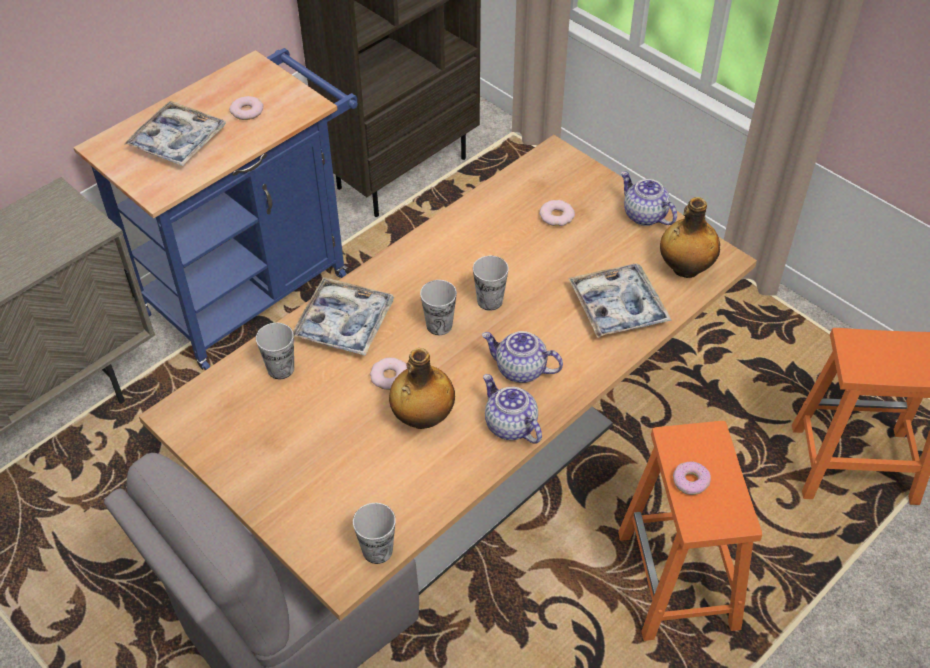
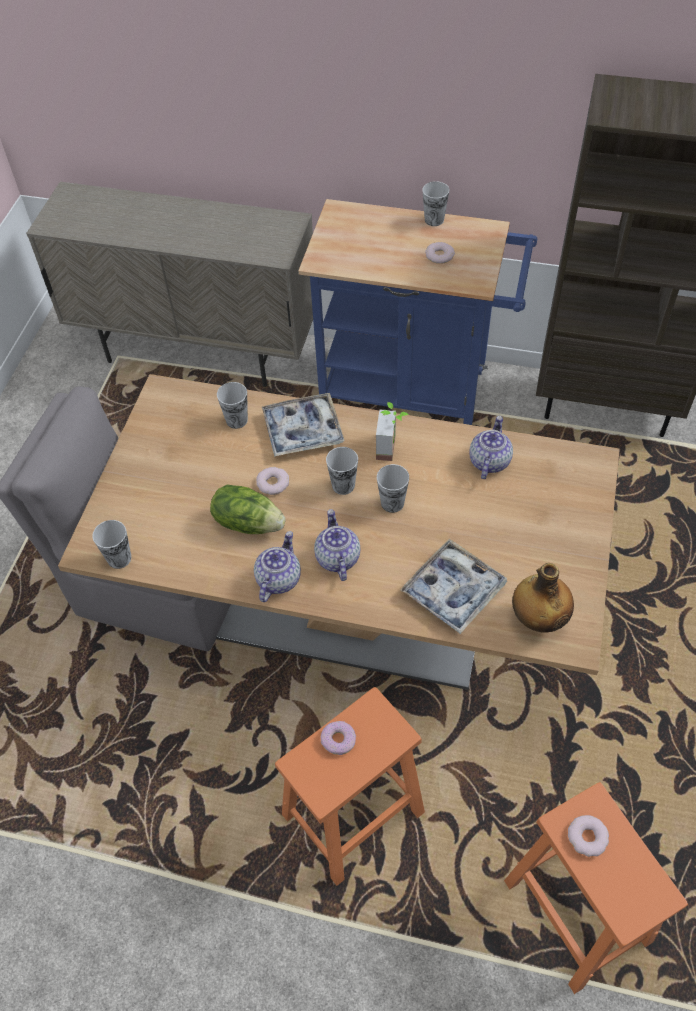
camera: 60 degrees right, 5 degrees up
tray [124,101,226,166] -> none
bottle [389,348,455,429] -> lettuce [210,484,285,534]
donut [539,200,575,226] -> donut moved to [568,815,609,857]
teapot [621,171,677,226] -> teapot moved to [469,416,513,479]
none -> potted plant [376,402,409,461]
none -> cup [422,181,449,226]

